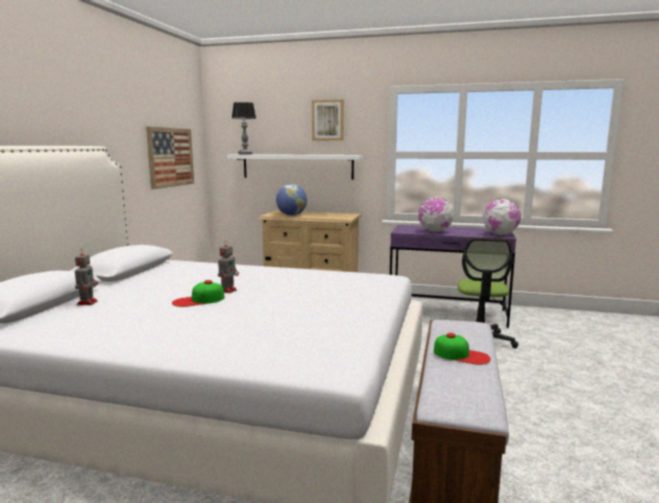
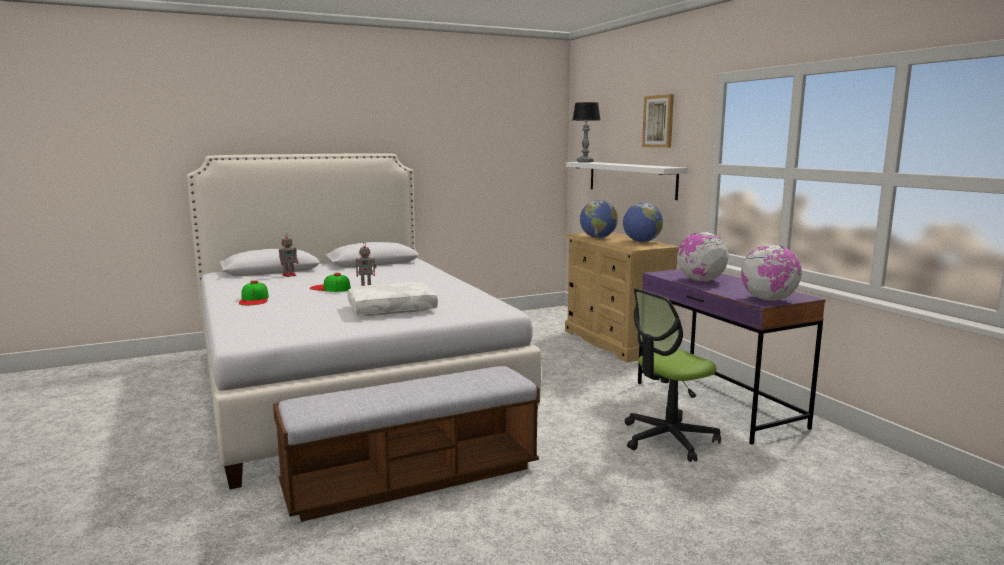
camera: 50 degrees right, 0 degrees up
picture [146,126,194,189] -> none
cap [434,333,491,365] -> cap moved to [239,280,269,305]
none -> white pillow [347,282,438,316]
none -> globe [623,203,663,242]

